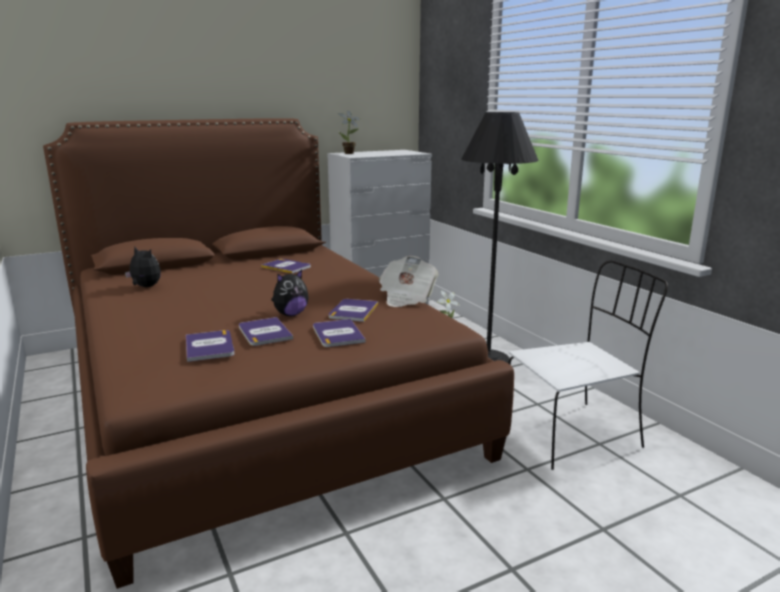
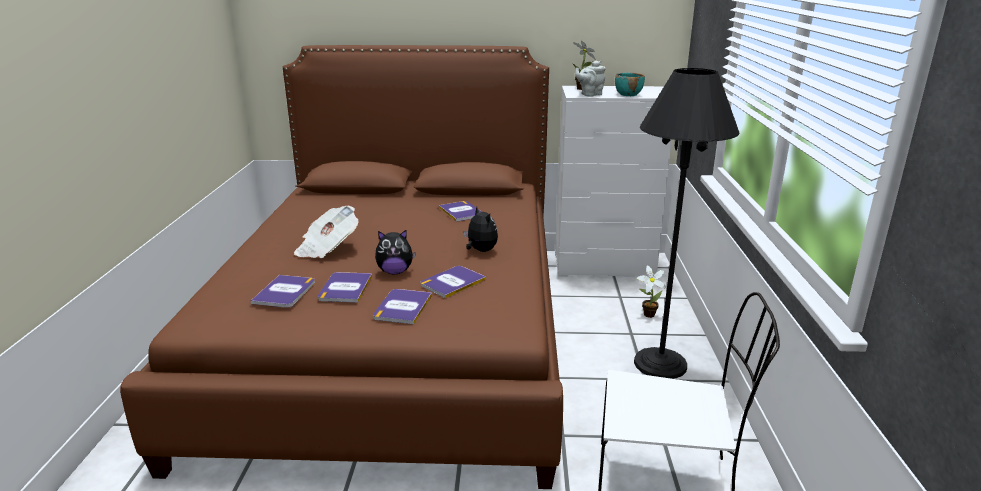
camera: 30 degrees right, 5 degrees up
plush toy [125,247,161,287] -> plush toy moved to [464,207,498,252]
newspaper [379,256,439,307] -> newspaper moved to [294,206,358,258]
none -> grey teapot [575,61,606,97]
none -> turquoise bowl [615,73,645,96]

